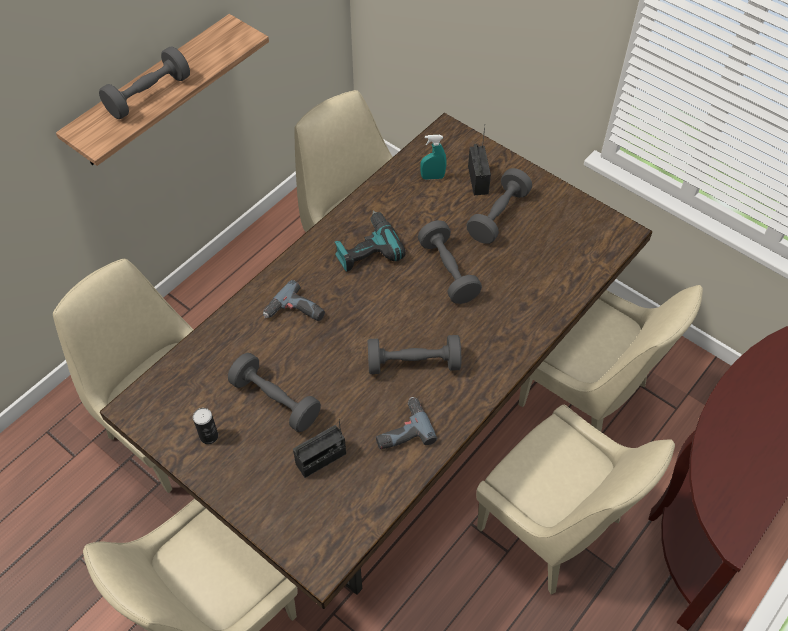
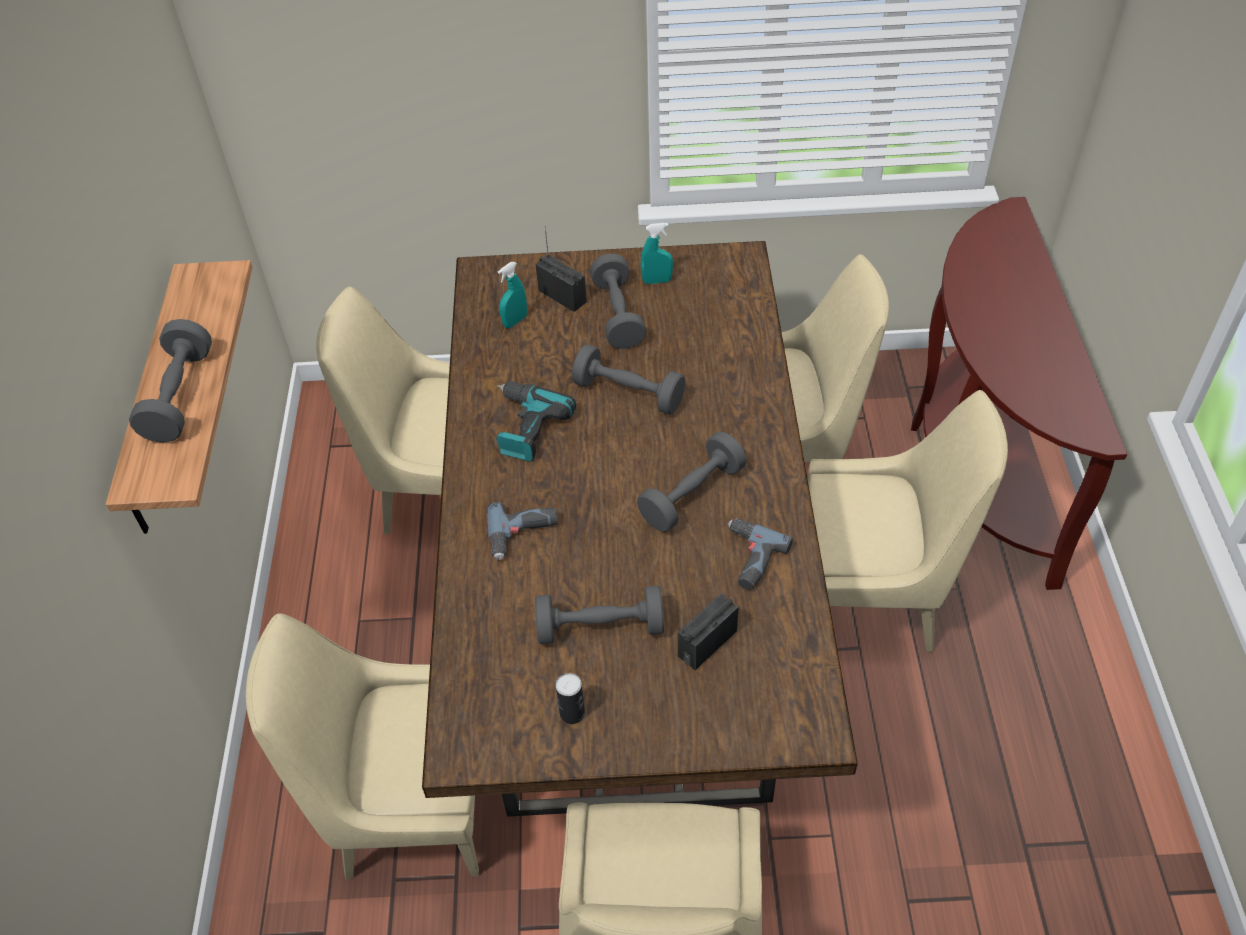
camera: 40 degrees left, 5 degrees down
radio [293,418,346,478] -> radio turned 150 degrees counterclockwise [678,593,739,670]
none -> turquoise spray bottle [641,223,673,284]

